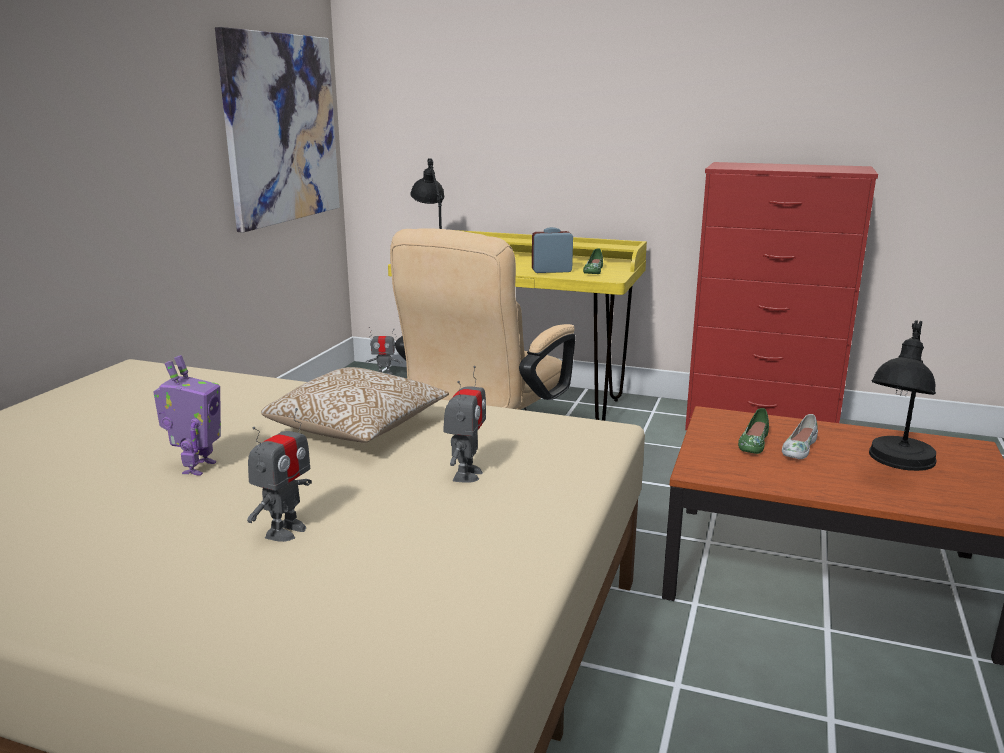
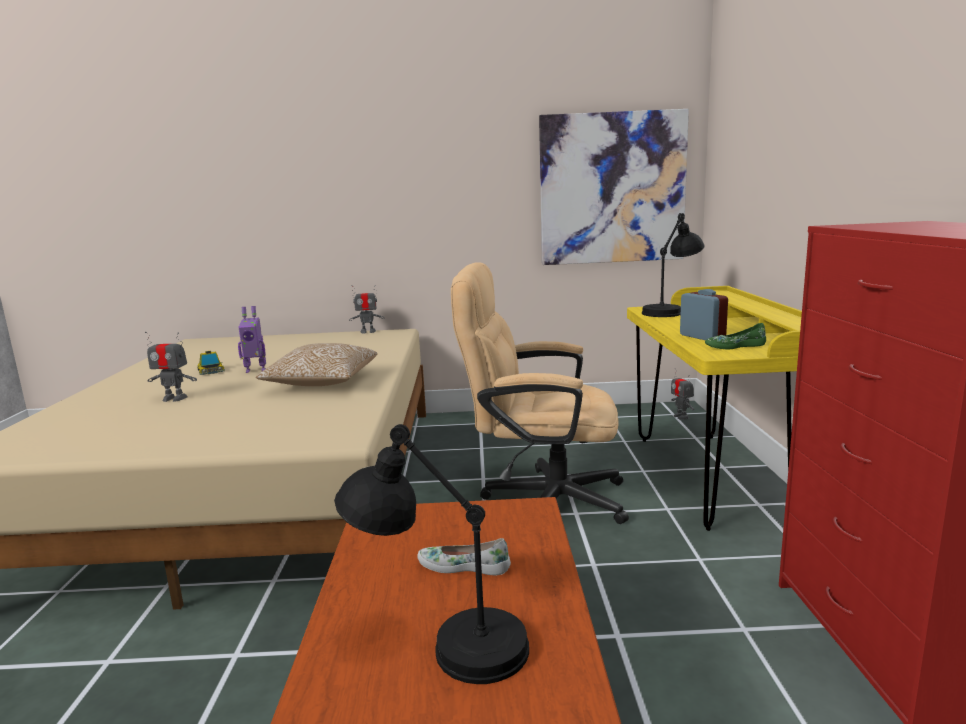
camera: 70 degrees right, 5 degrees down
toy robot [443,366,486,483] -> toy robot moved to [349,285,385,333]
green shoe [738,408,769,454] -> none
none -> toy car [197,351,225,375]

